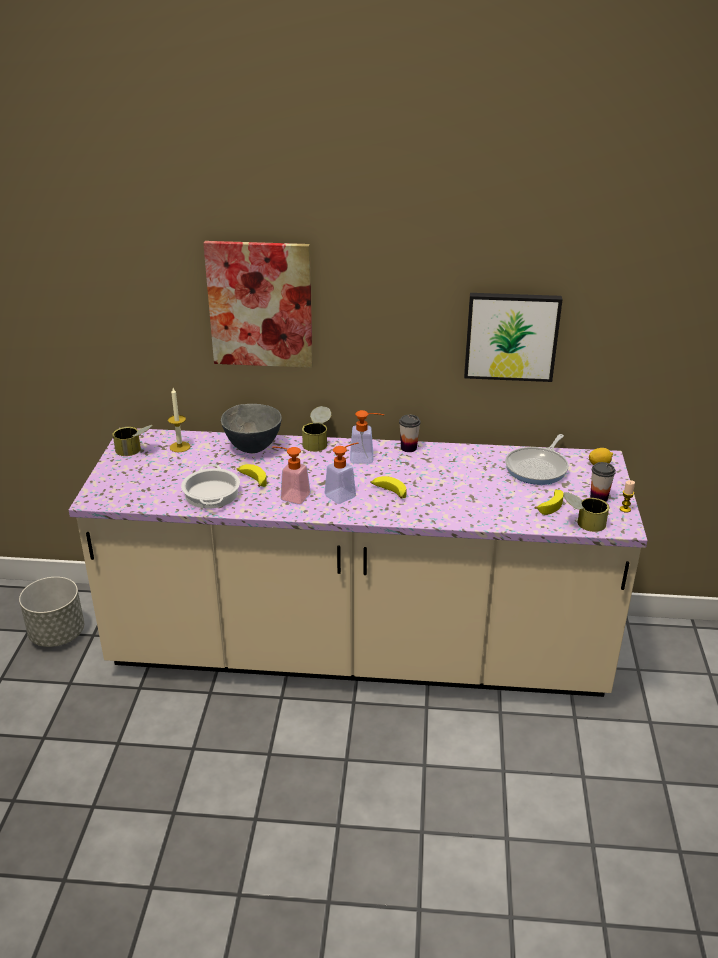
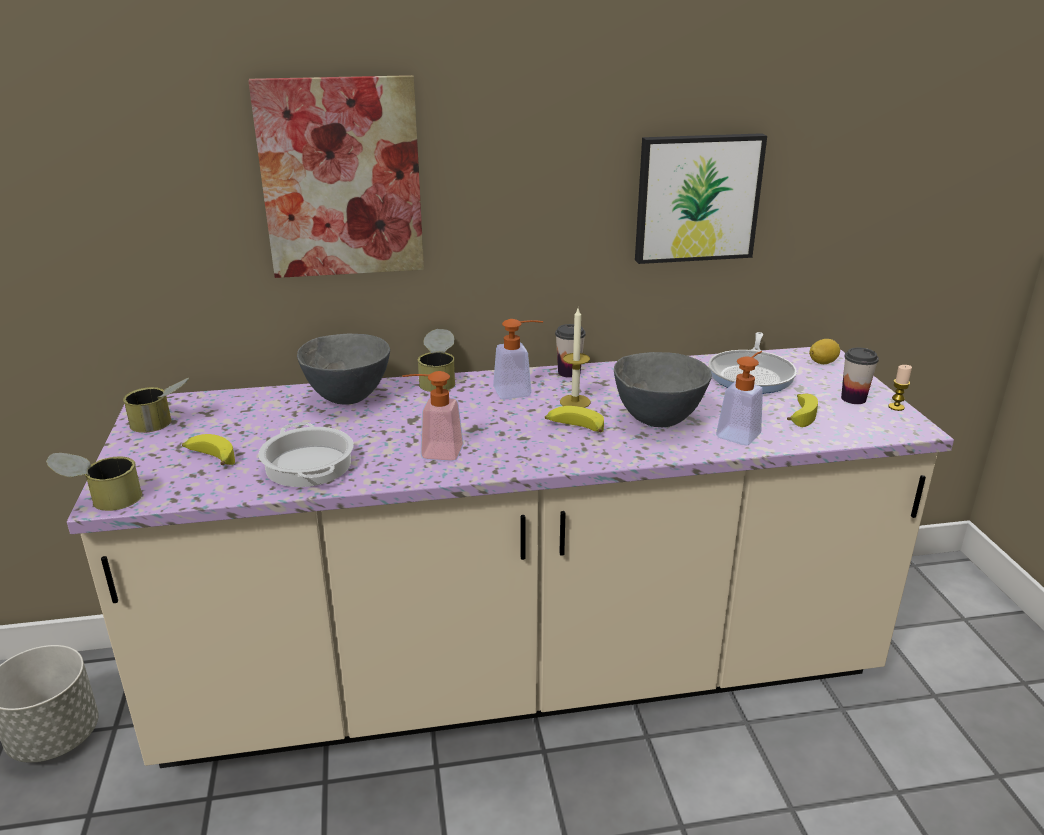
camera: 15 degrees left, 5 degrees down
candle [168,388,190,452] -> candle moved to [560,308,591,408]
banana [237,464,267,487] -> banana moved to [182,434,235,465]
soap dispenser [324,443,358,504] -> soap dispenser moved to [716,351,763,445]
can [563,492,609,532] -> can moved to [46,453,142,511]
none -> grey bowl [614,352,712,427]

